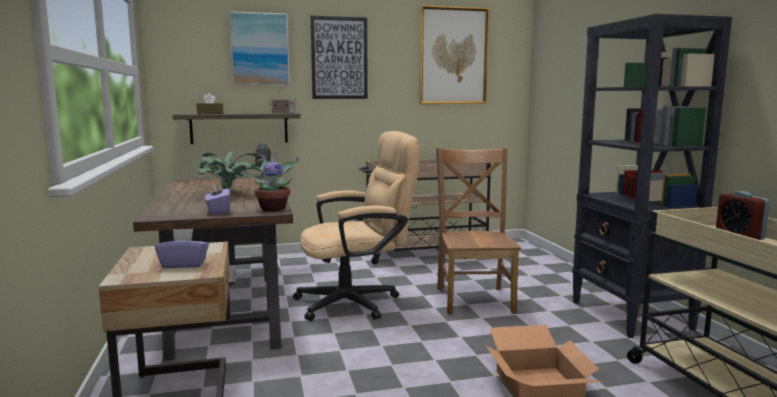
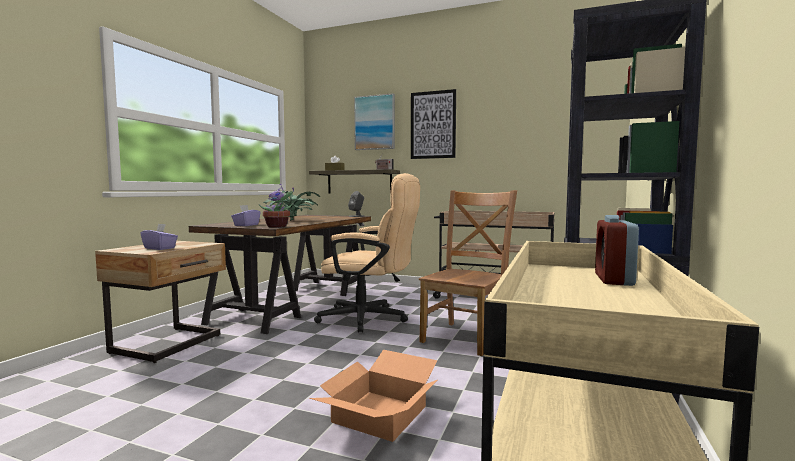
camera: 35 degrees right, 5 degrees down
picture [419,5,490,104] -> none

